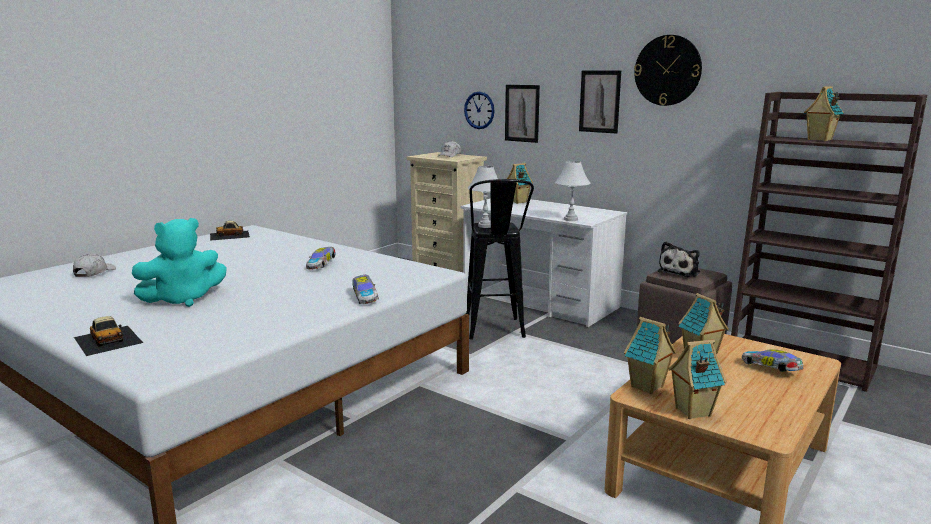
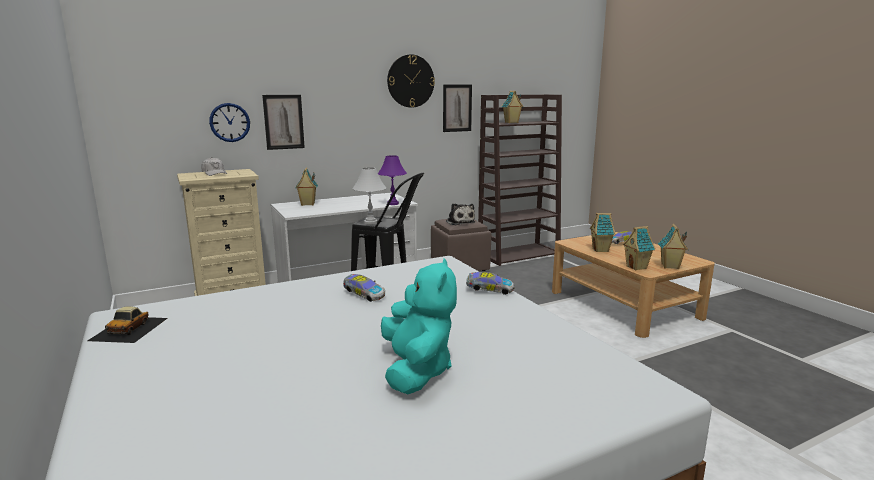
camera: 65 degrees left, 0 degrees up
white cap [73,254,116,277] -> none
toy car [74,316,143,356] -> none
white table lamp [555,161,591,221] -> purple table lamp [378,155,407,205]
picture [579,70,621,134] -> picture moved to [443,85,472,132]

